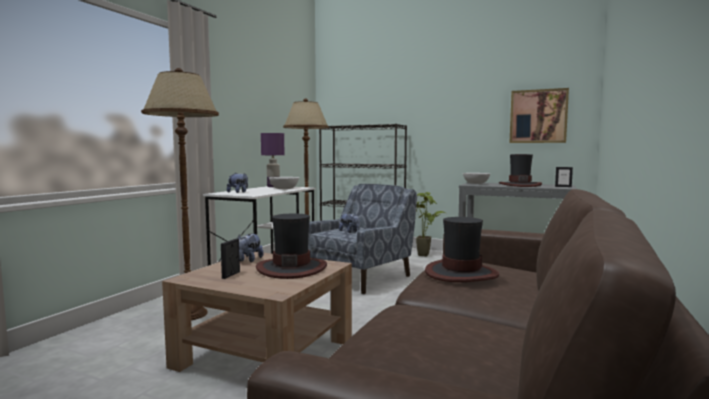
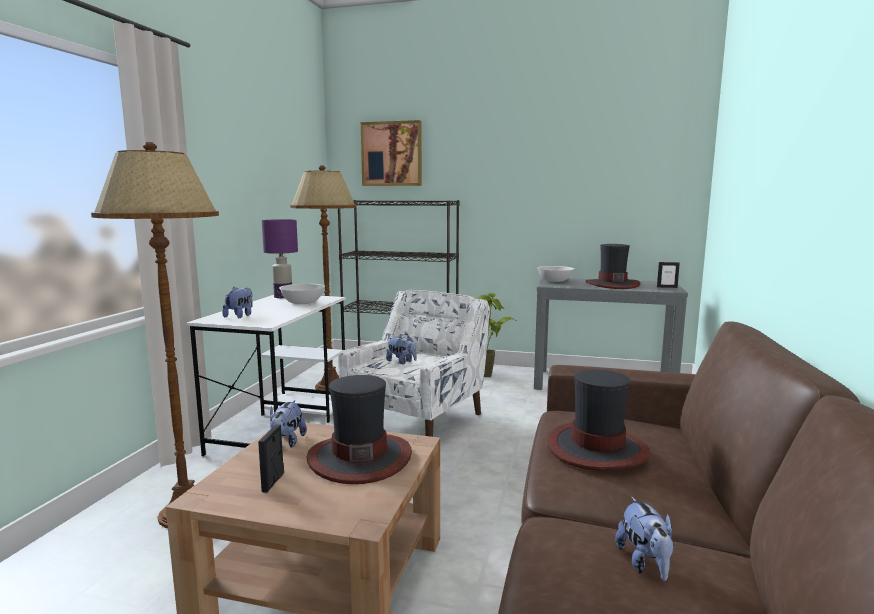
camera: 10 degrees left, 5 degrees up
blue armchair [308,184,417,294] -> white armchair [338,290,490,437]
picture [510,88,569,143] -> picture moved to [361,120,422,186]
none -> plush toy [615,497,674,581]

